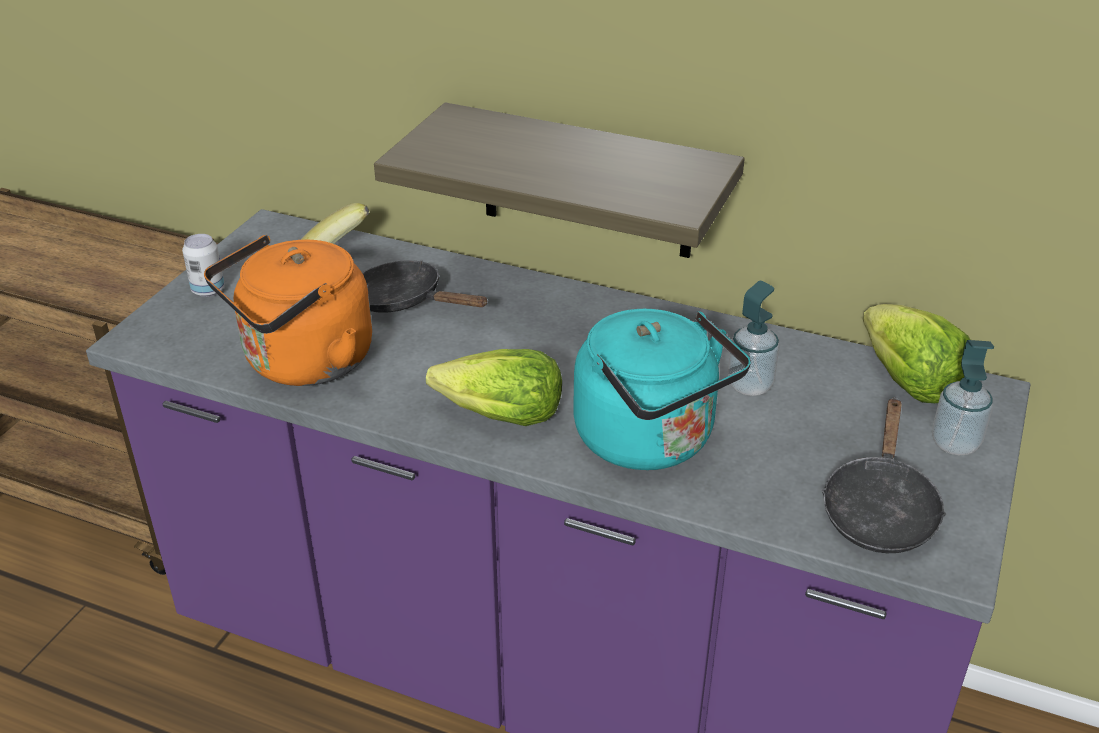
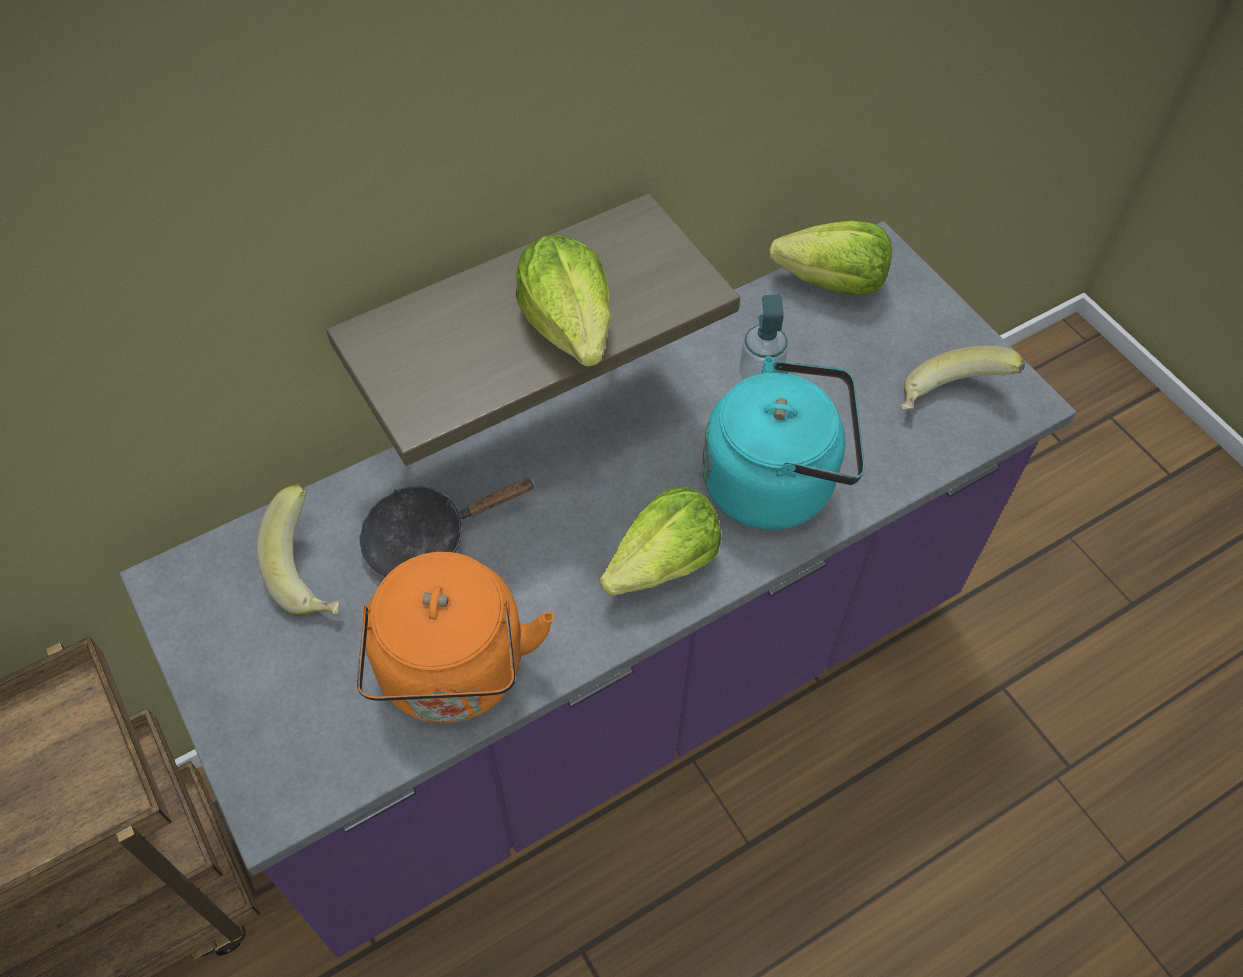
camera: 55 degrees left, 20 degrees up
can [182,234,225,297] -> none
black frying pan [821,398,946,553] -> banana [901,346,1025,410]
soap dispenser [932,340,994,455] -> none
none -> lettuce [515,235,611,367]

